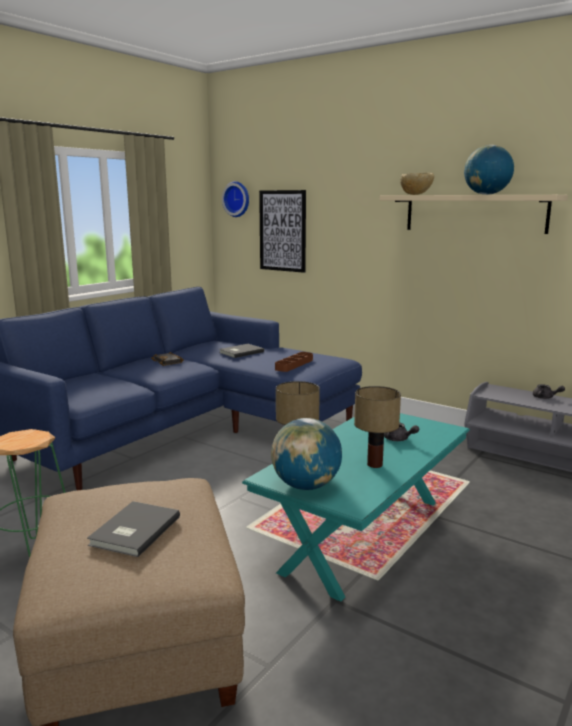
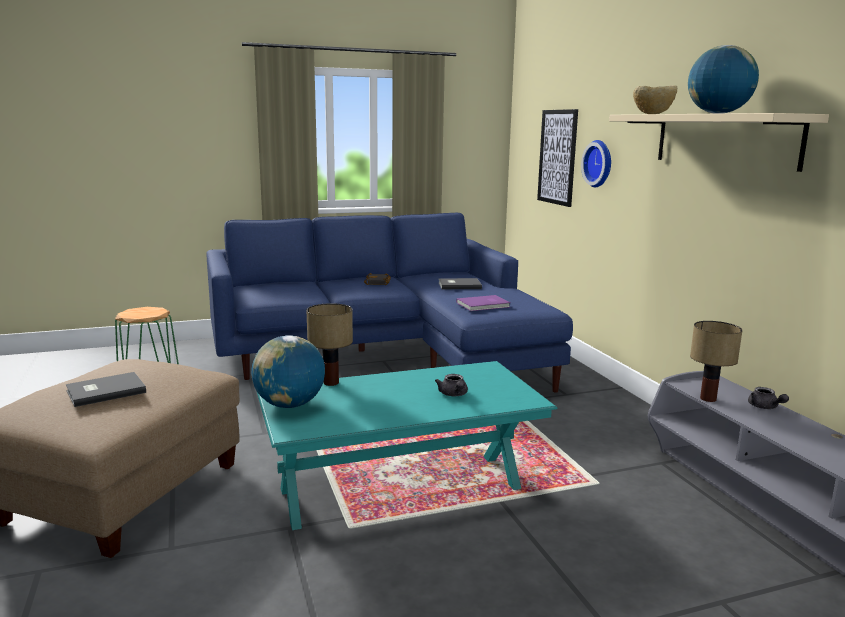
camera: 35 degrees right, 0 degrees up
wall clock [222,181,249,217] -> wall clock moved to [581,140,611,188]
brown tray [275,352,313,372] -> purple book [456,295,511,311]
table lamp [354,386,401,468] -> table lamp moved to [690,321,743,402]

